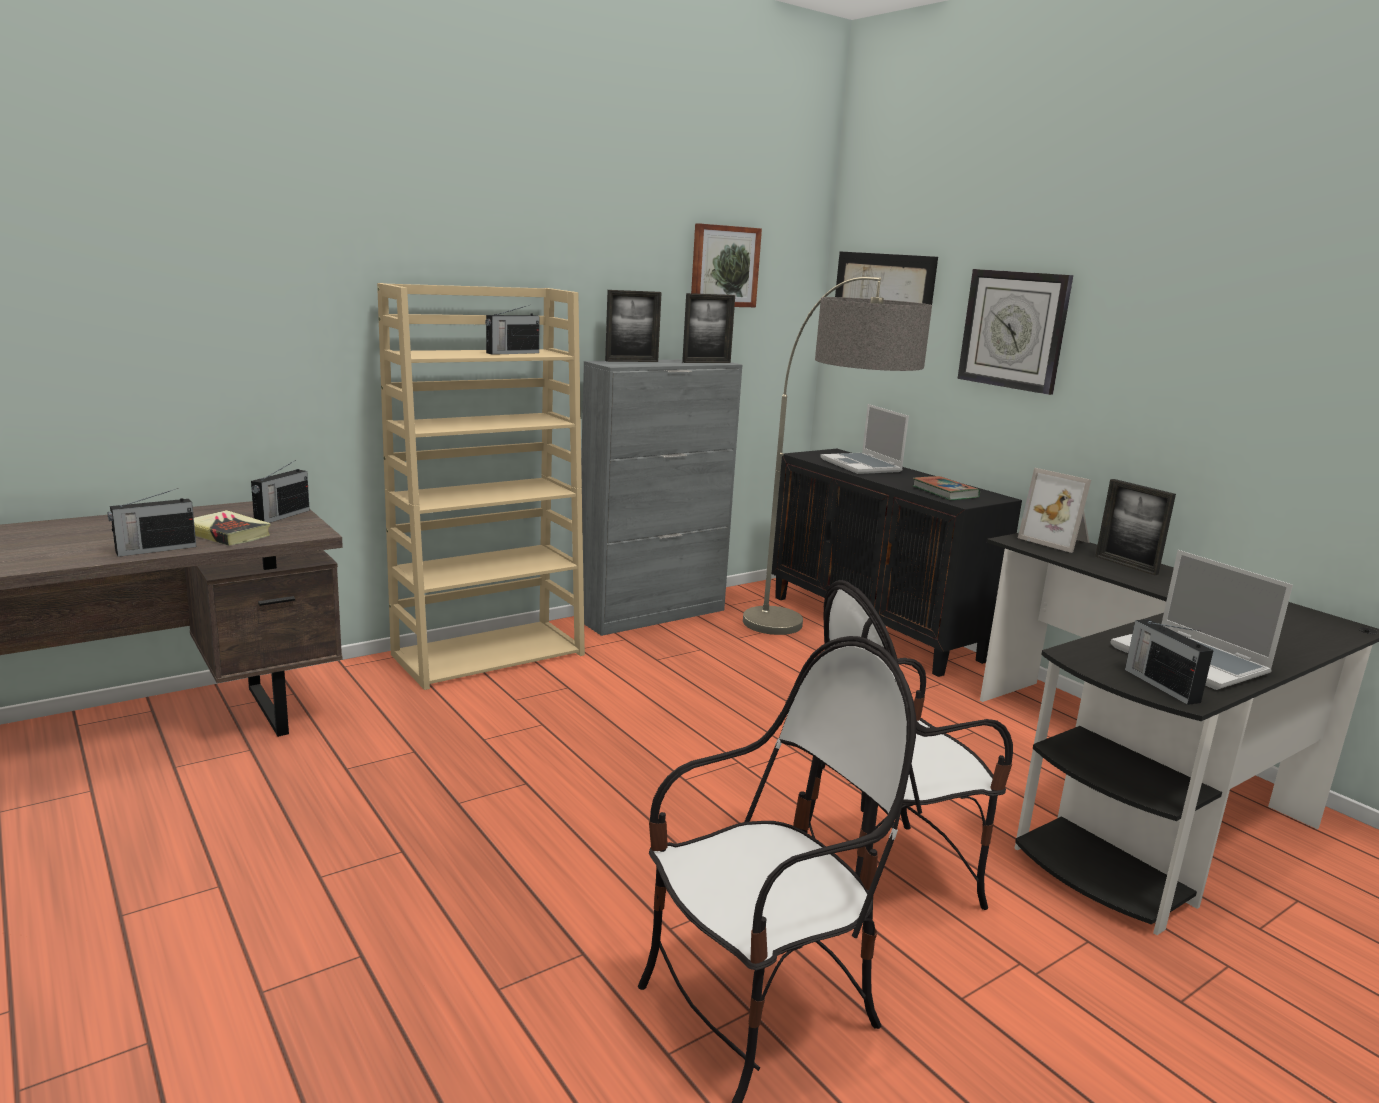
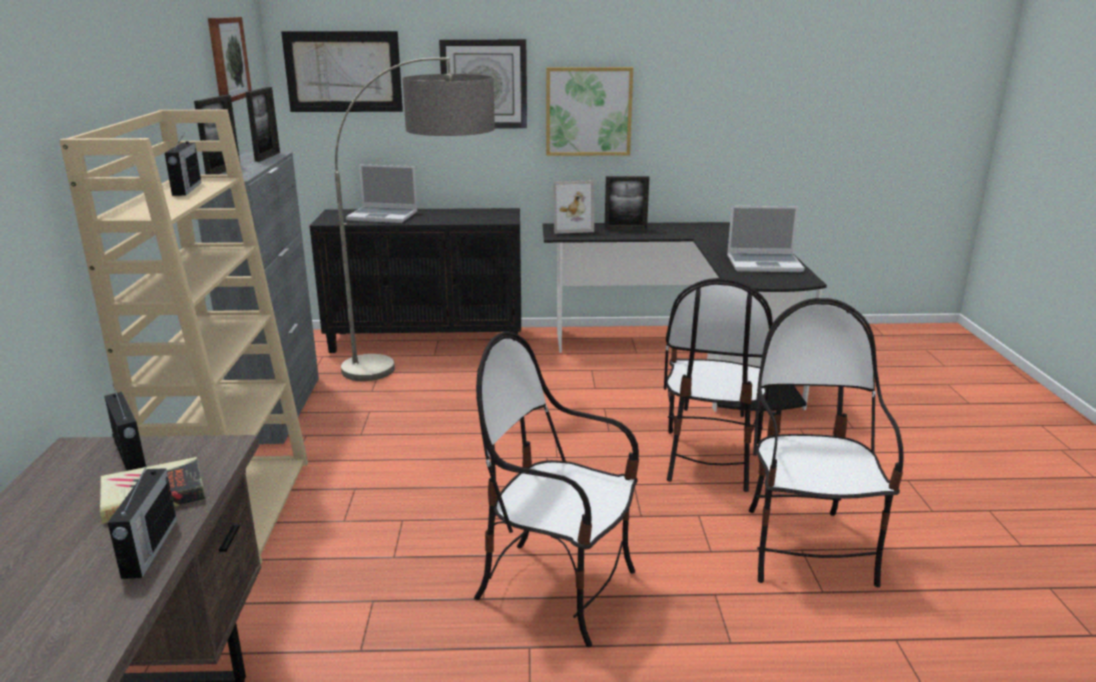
camera: 55 degrees left, 5 degrees up
book [913,476,980,500] -> none
radio [1125,619,1214,705] -> none
none -> chair [474,332,639,647]
none -> picture [546,67,633,156]

